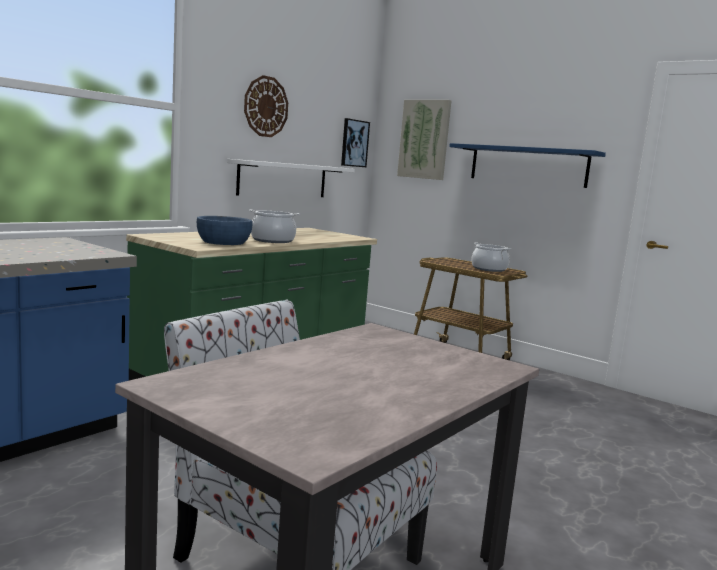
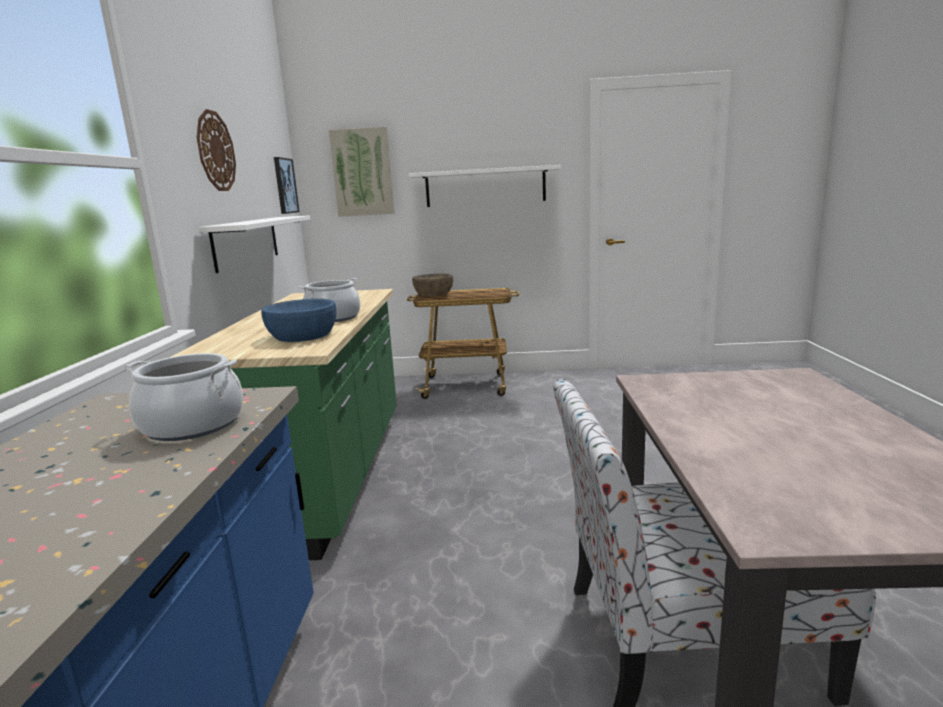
camera: 35 degrees left, 5 degrees up
blue shelf [449,143,606,188] -> white shelf [409,165,561,207]
cooking pot [471,243,511,272] -> cooking pot moved to [125,353,243,441]
none -> brown bowl [412,273,453,296]

